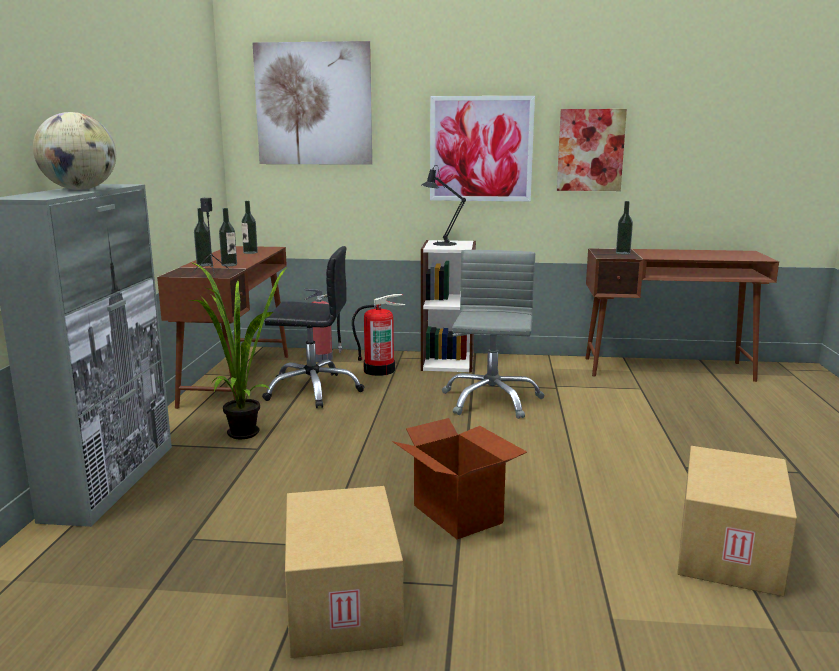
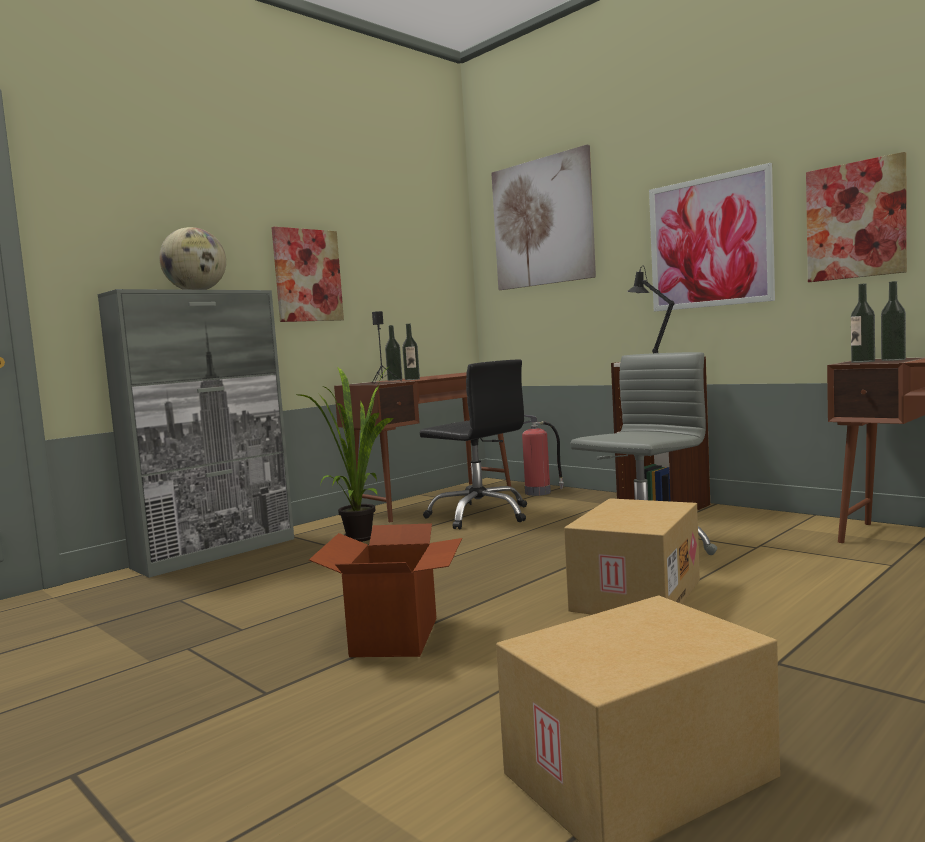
camera: 40 degrees right, 10 degrees down
bottle [241,201,258,254] -> bottle moved to [851,283,875,363]
cardboard box [285,486,404,658] -> cardboard box moved to [564,498,700,615]
fire extinguisher [352,294,406,376] -> none
none -> picture [271,227,344,322]

